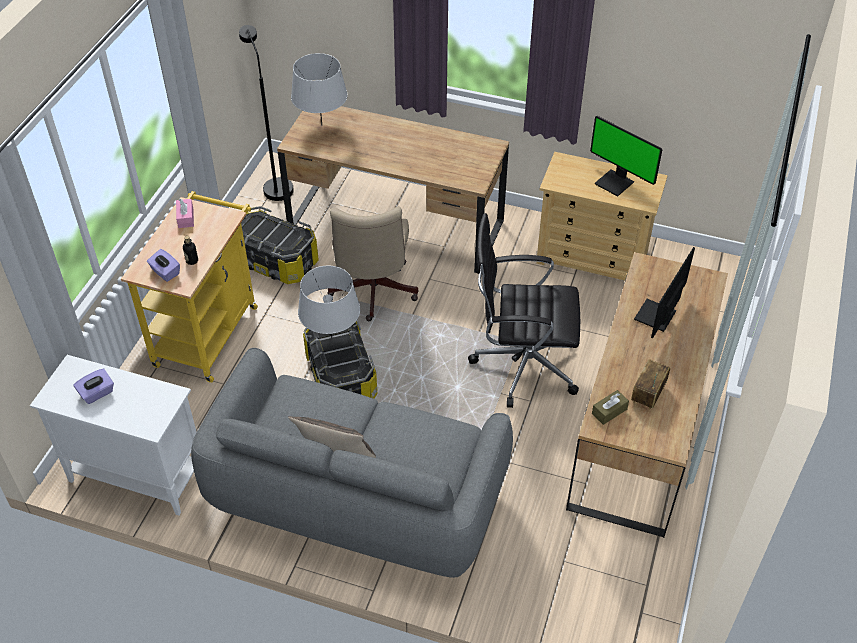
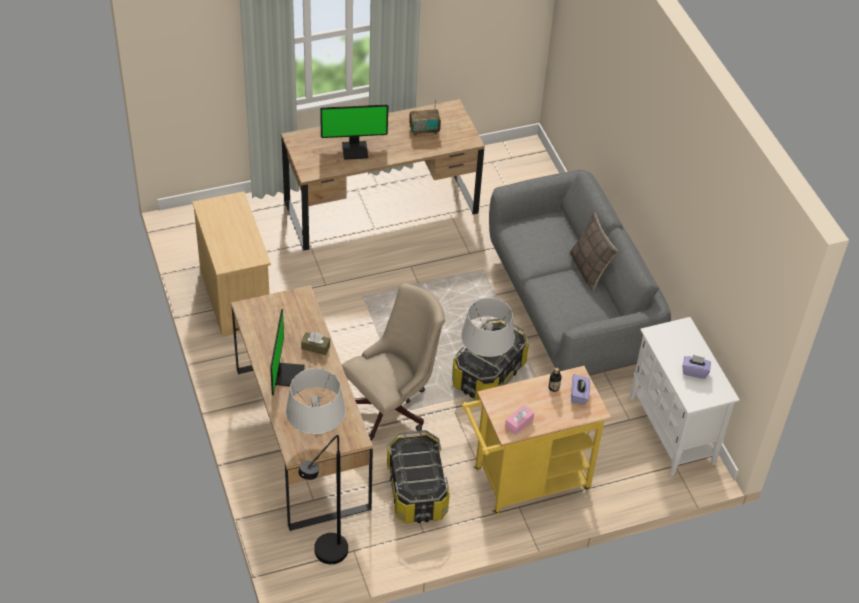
camera: 130 degrees left, 0 degrees up
black office chair [468,213,580,408] -> none
monitor [590,116,662,197] -> monitor moved to [270,309,305,395]
brown tissue box [592,390,629,425] -> brown tissue box moved to [301,332,330,355]

